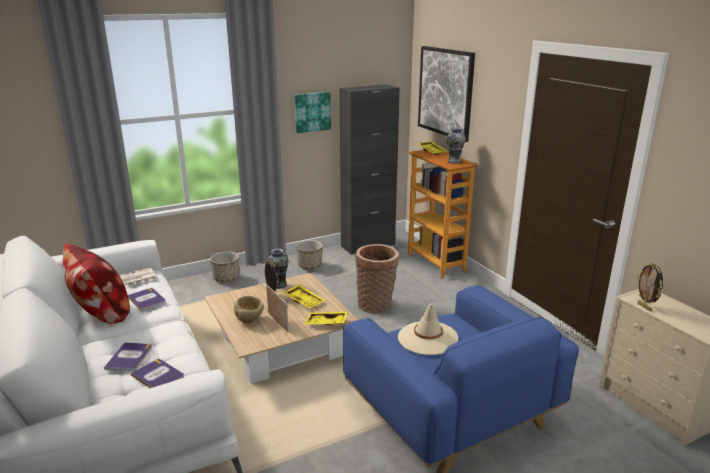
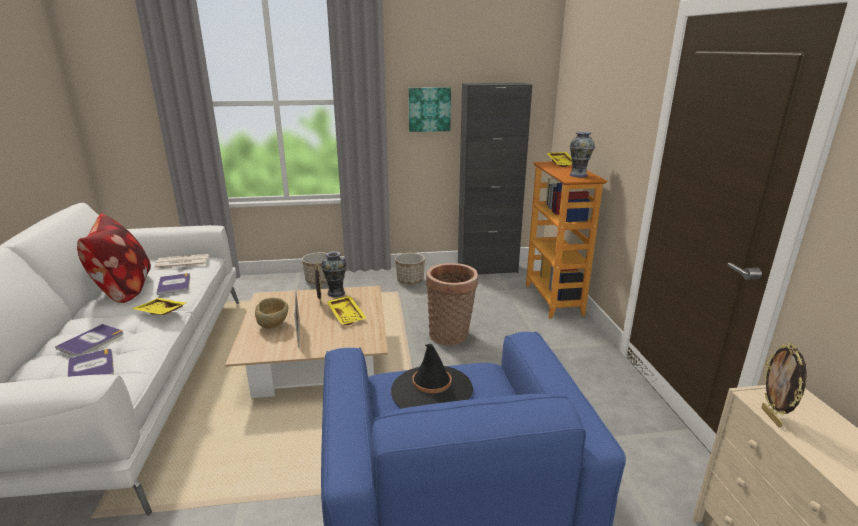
camera: 20 degrees right, 0 degrees up
yellow tray [305,311,348,325] -> yellow tray moved to [132,298,186,315]
beige hat [398,303,458,355] -> black hat [391,344,473,409]
picture [418,46,475,142] -> none

